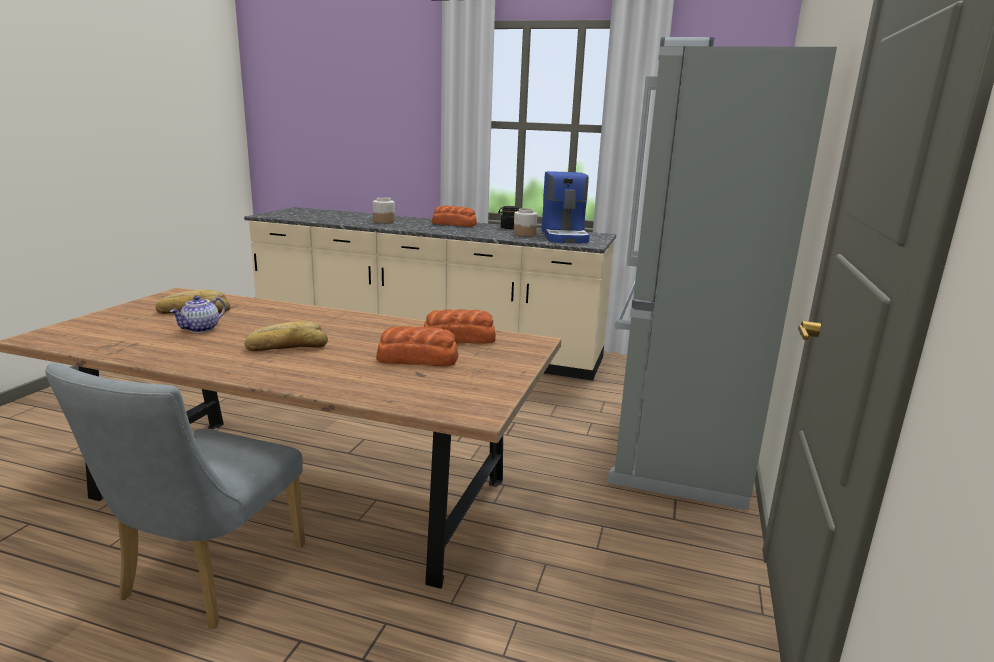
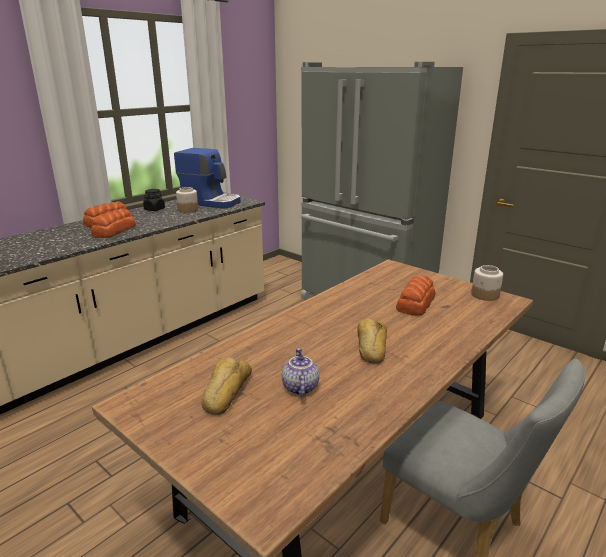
camera: 65 degrees left, 5 degrees up
teapot [170,296,225,333] -> teapot turned 150 degrees counterclockwise [282,348,319,397]
jar [373,197,395,223] -> jar moved to [471,265,503,301]
bread [424,309,496,344] -> bread moved to [91,208,136,238]

